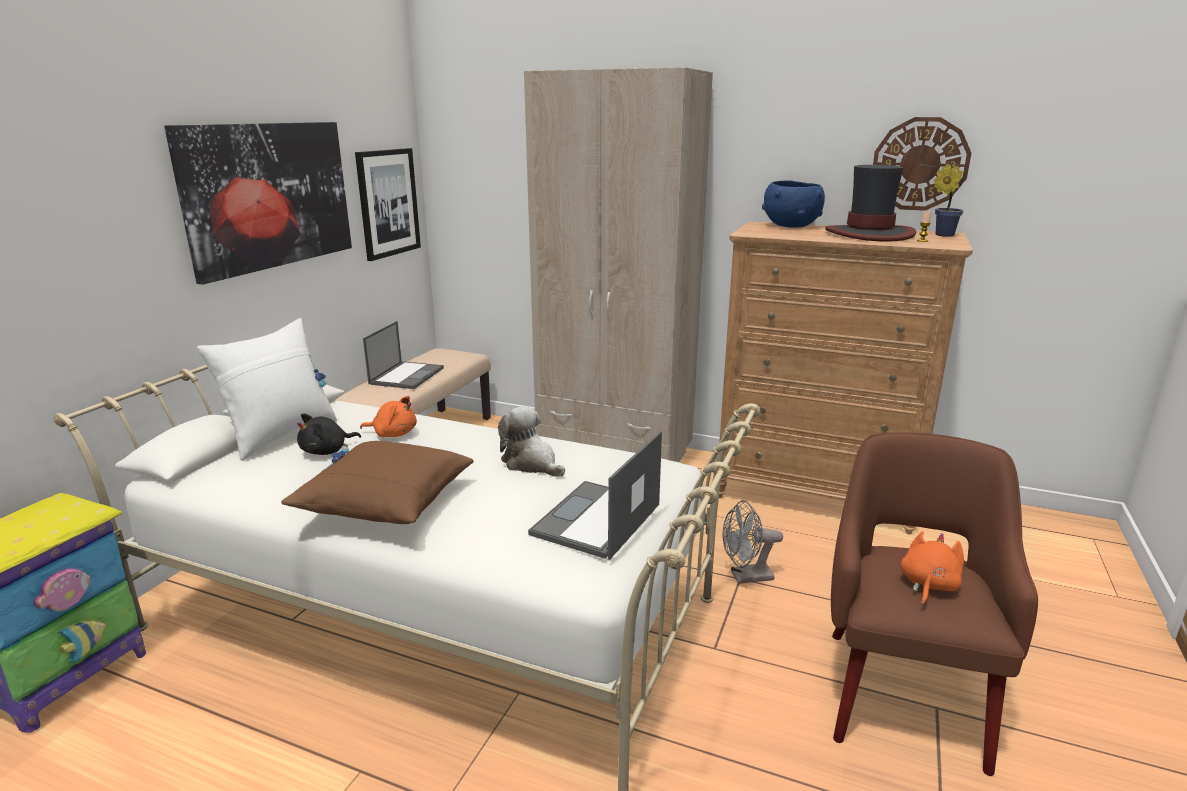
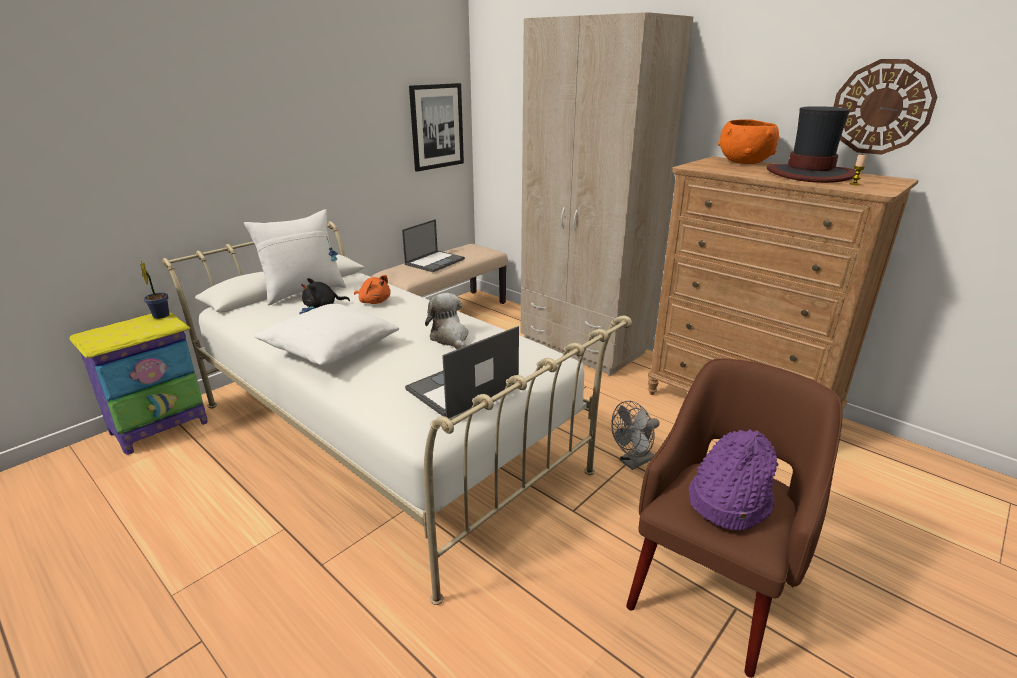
camera: 20 degrees right, 5 degrees up
picture [164,122,352,285] -> none
brown pillow [281,441,474,524] -> white pillow [254,304,399,366]
grey fan [723,500,783,584] -> grey fan turned 45 degrees counterclockwise [611,401,660,470]
blue bowl [762,180,825,227] -> orange bowl [718,119,779,164]
orange plush toy [901,531,964,605] -> purple hat [688,429,779,530]
potted plant [934,164,963,237] -> potted plant moved to [140,260,169,319]

